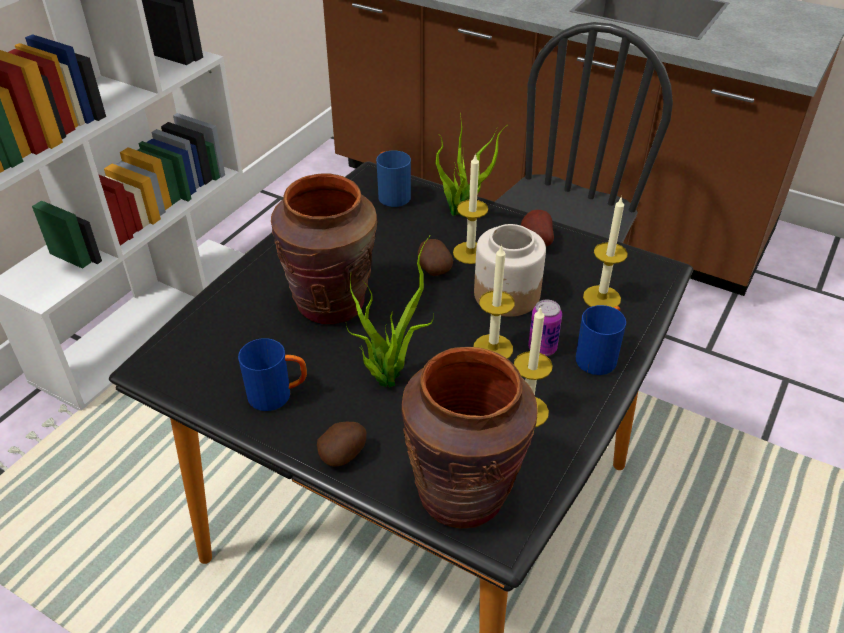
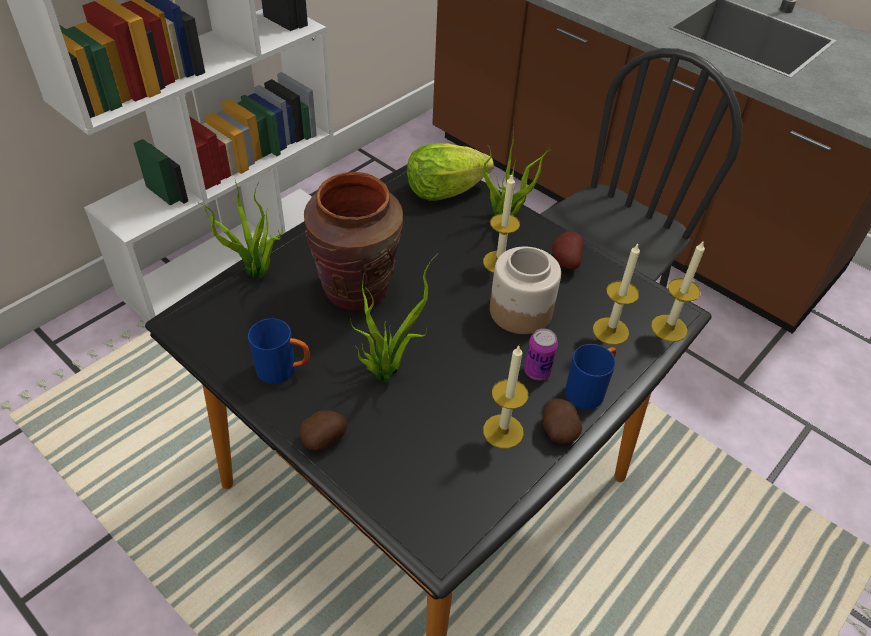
camera: 10 degrees right, 5 degrees up
blue mug [376,151,411,207] -> lettuce [407,143,494,201]
brown vase [401,347,538,529] -> none
potato [418,239,453,276] -> potato moved to [542,399,582,444]
candle [474,244,515,359] -> candle moved to [651,240,705,342]
none -> potted plant [197,178,283,278]

